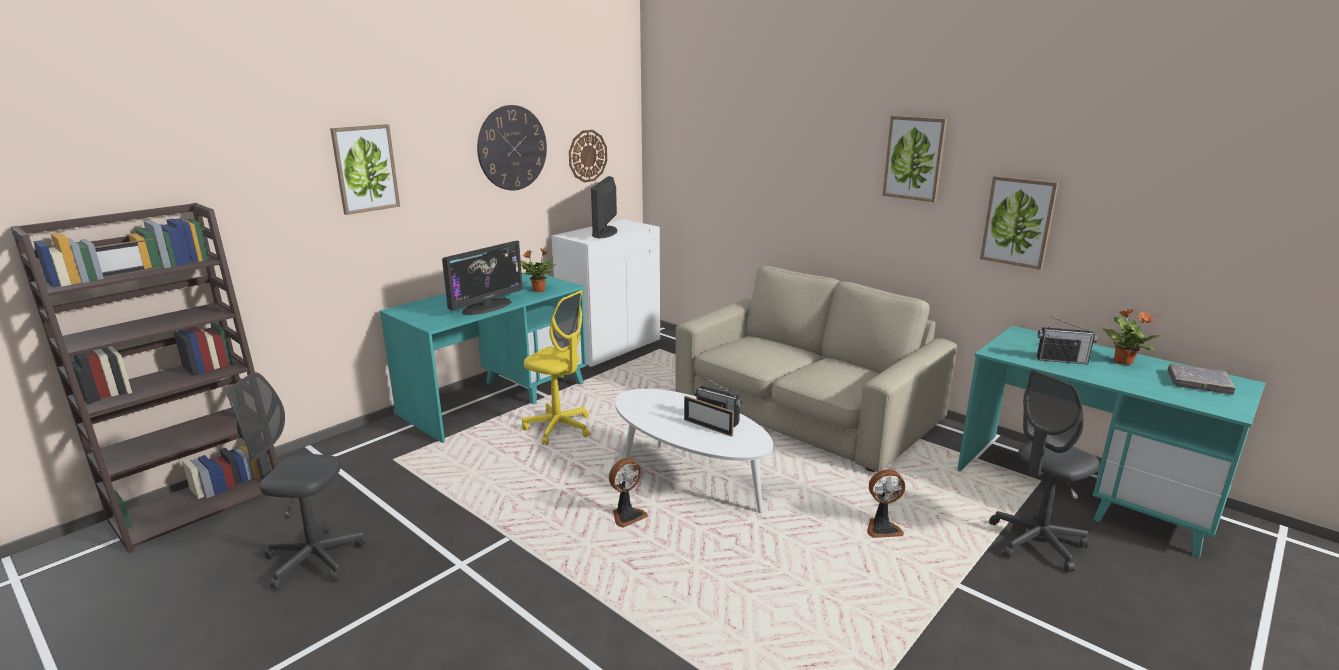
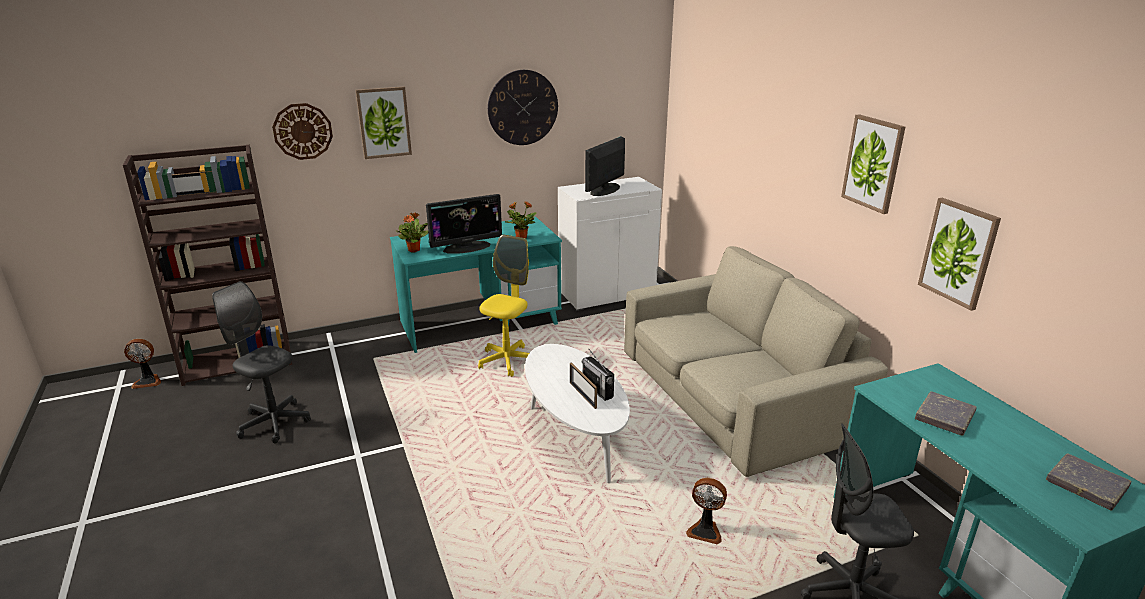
camera: 25 degrees right, 5 degrees up
yellow office chair [522,290,590,445] -> yellow office chair turned 120 degrees counterclockwise [478,234,529,377]
wall clock [569,130,607,182] -> wall clock moved to [272,103,333,160]
fan [609,458,648,528] -> fan moved to [124,339,161,389]
radio [1037,316,1098,365] -> grey book [915,391,977,436]
potted plant [1103,309,1160,365] -> potted plant moved to [397,213,428,253]

